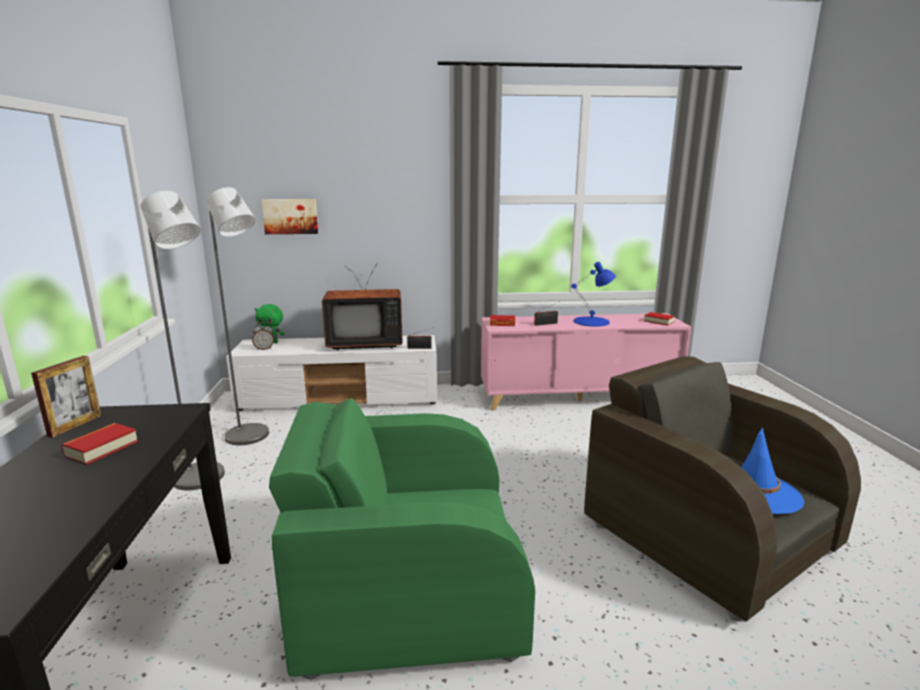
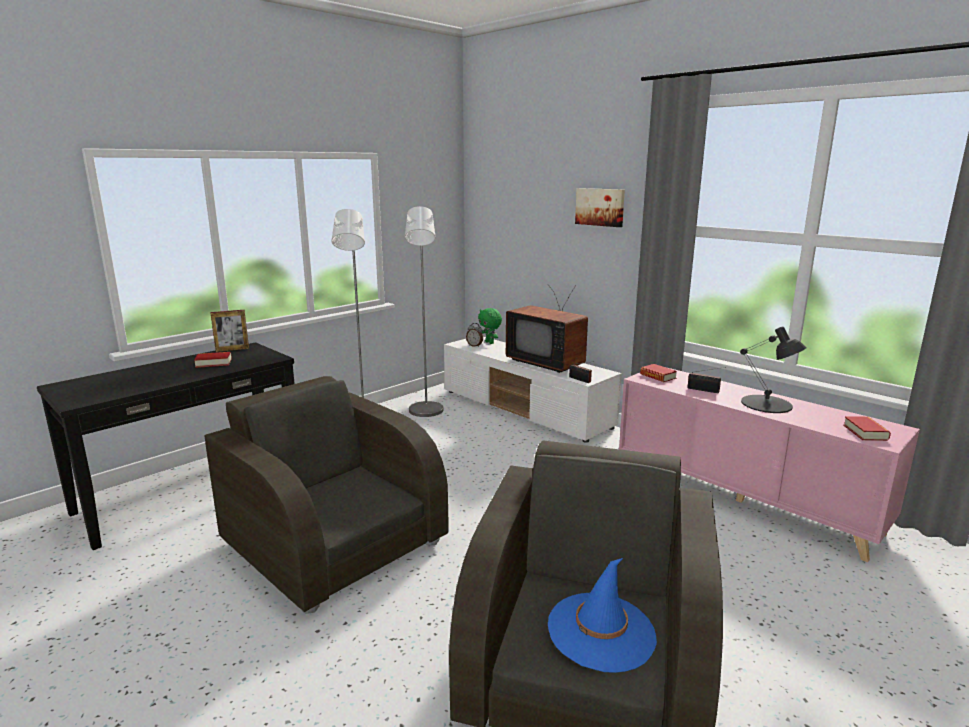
camera: 50 degrees right, 0 degrees up
picture [261,199,318,234] -> picture moved to [575,188,625,227]
green armchair [269,398,535,680] -> brown armchair [204,376,449,613]
blue table lamp [571,262,616,327] -> black table lamp [740,326,807,413]

